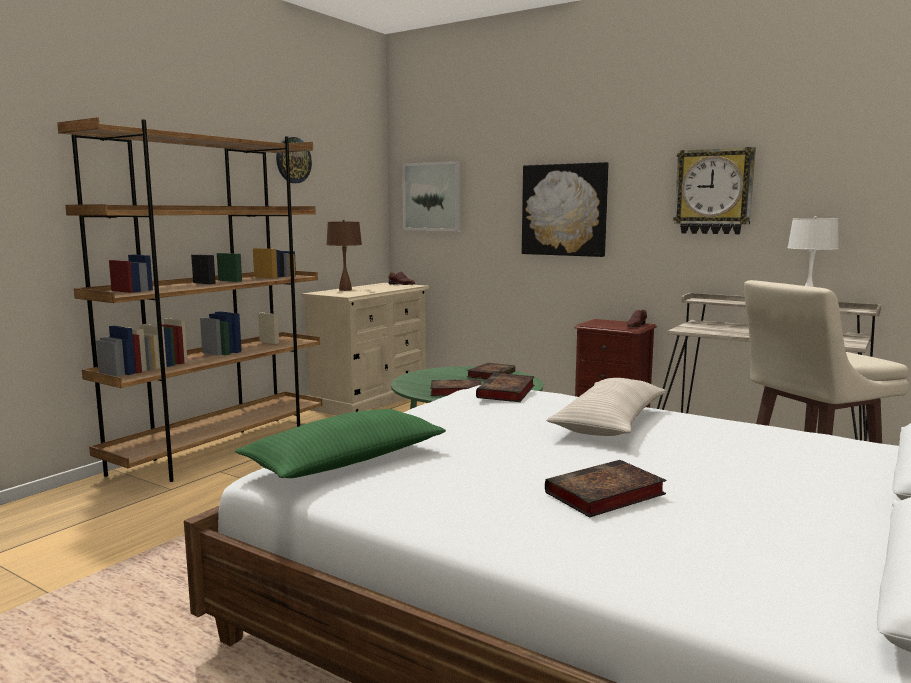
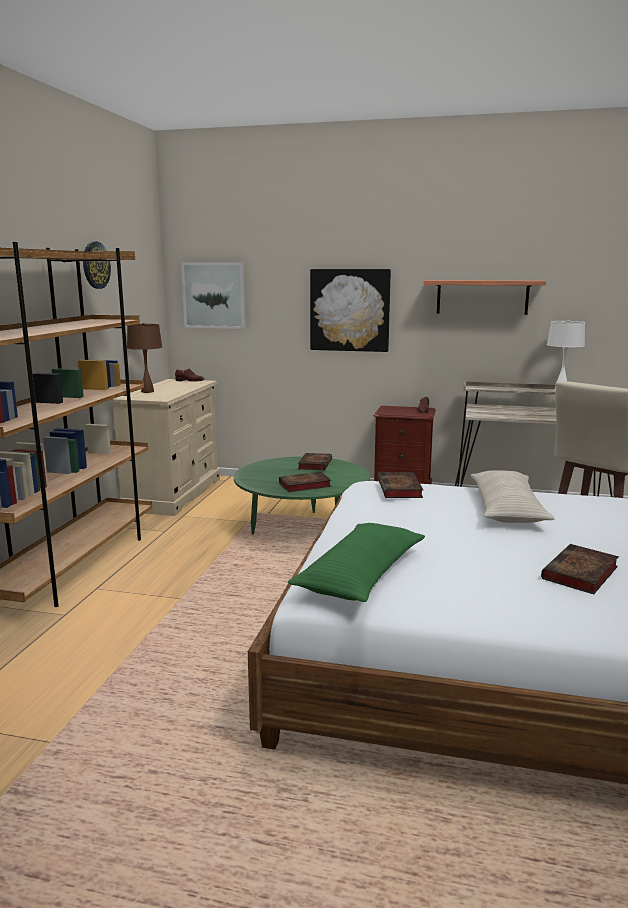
camera: 20 degrees left, 5 degrees up
wall clock [673,147,756,234] -> shelf [424,280,546,315]

